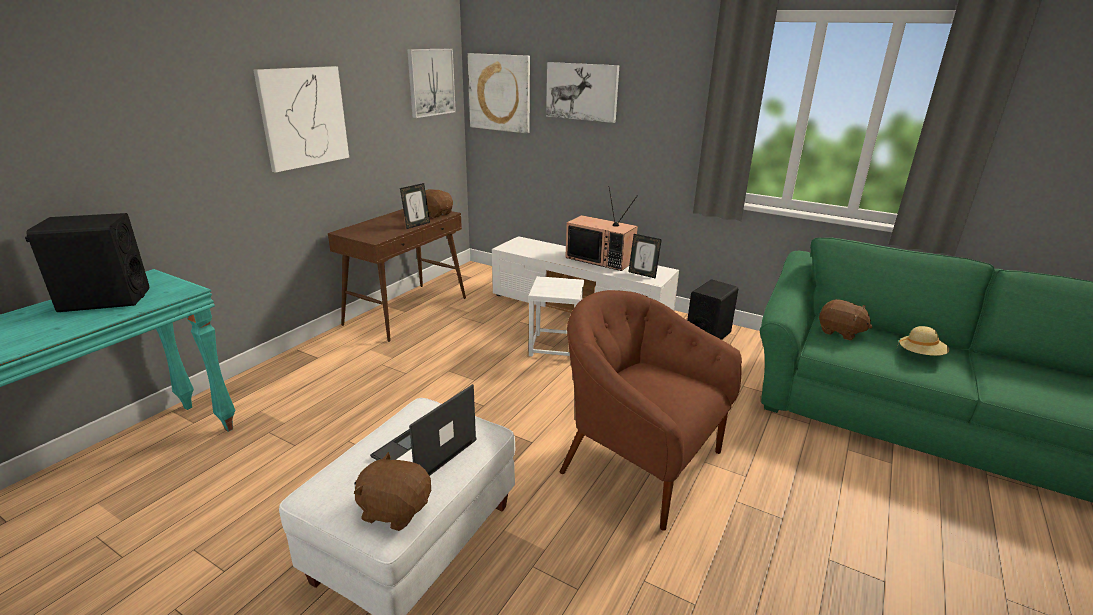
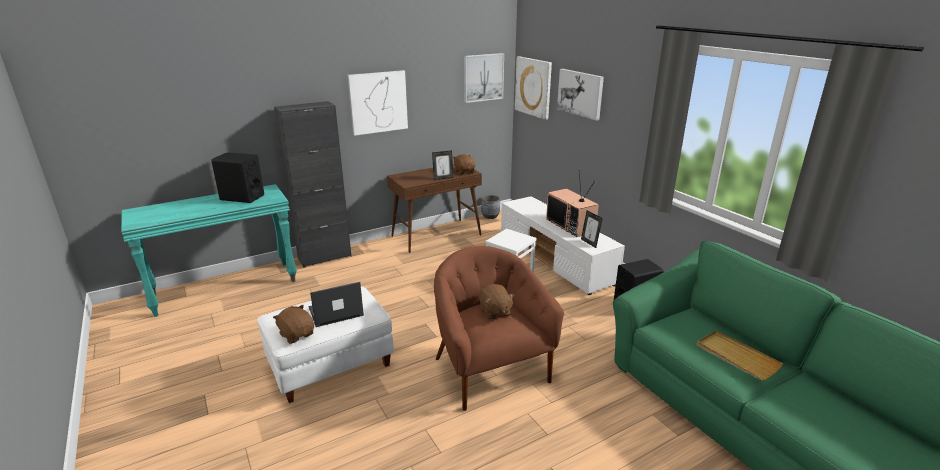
camera: 30 degrees right, 0 degrees up
brown plush toy [819,299,872,341] -> brown plush toy moved to [479,284,515,320]
beige hat [897,326,949,356] -> beige tray [697,330,783,381]
none -> black cabinet [274,101,351,268]
none -> grey planter [481,195,500,219]

